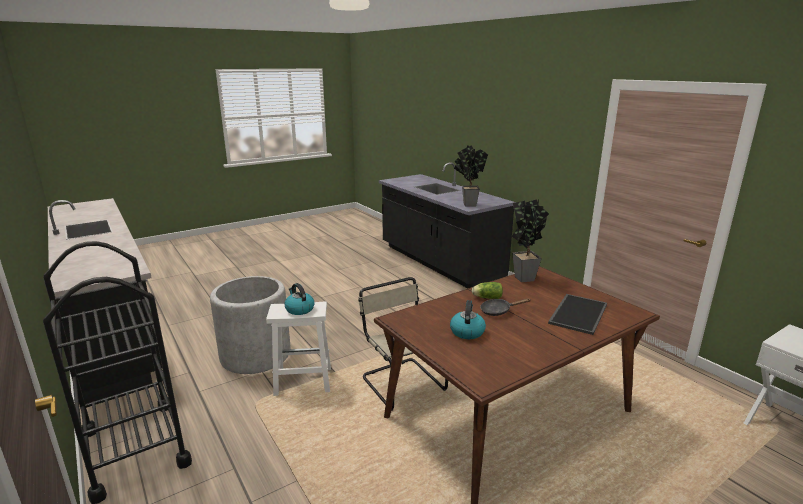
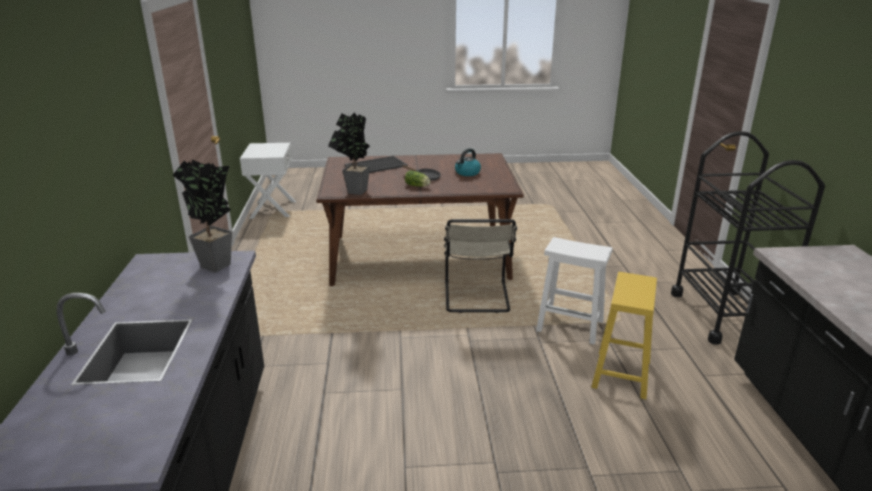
camera: 150 degrees left, 5 degrees up
grey planter [210,276,291,374] -> yellow stool [591,272,657,399]
kettle [284,283,315,315] -> none

